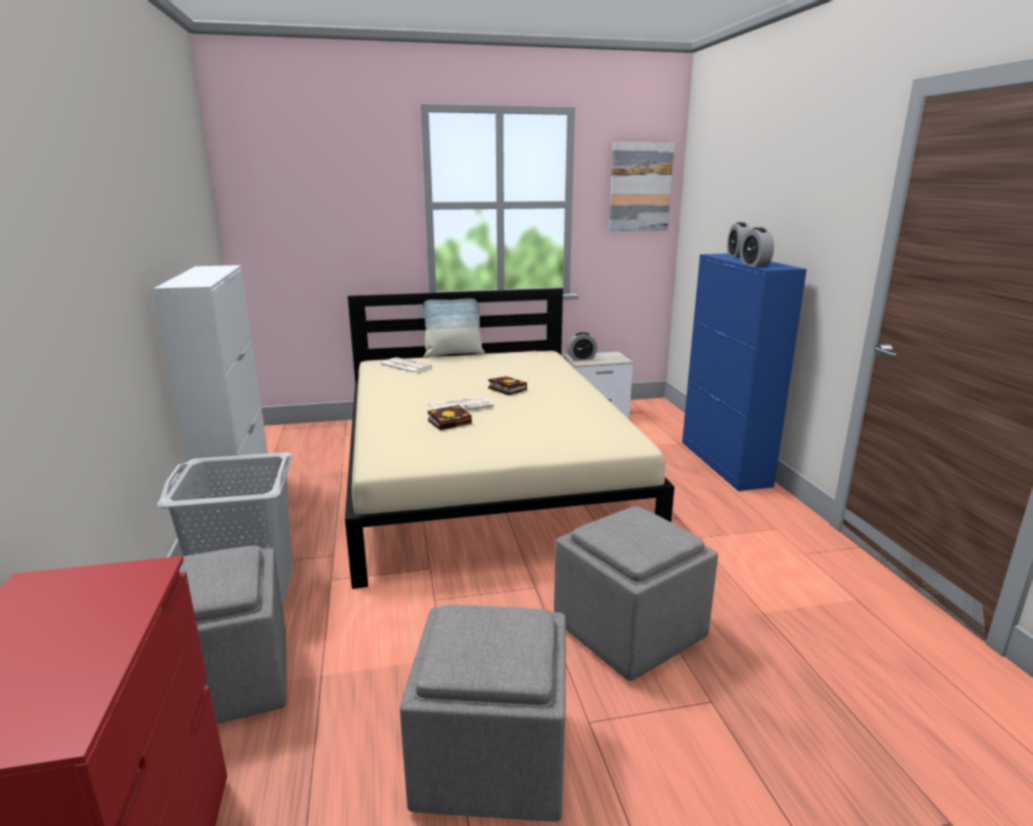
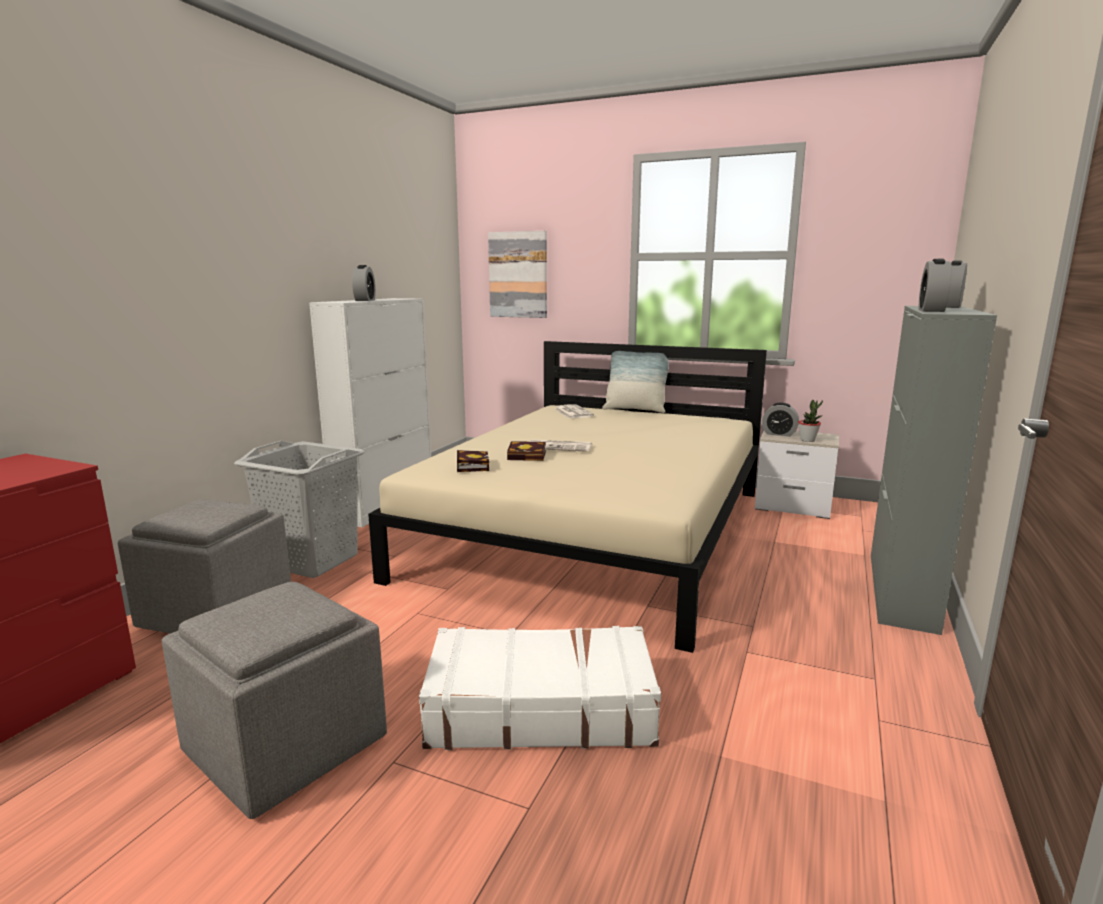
camera: 35 degrees right, 5 degrees down
book [488,376,527,395] -> book moved to [457,450,489,472]
grey ottoman [554,506,718,681] -> white suitcase [419,626,661,750]
picture [609,143,674,231] -> picture moved to [488,231,547,318]
blue cabinet [682,254,807,491] -> grey cabinet [871,306,997,635]
none -> alarm clock [352,265,376,301]
none -> potted plant [798,400,823,442]

